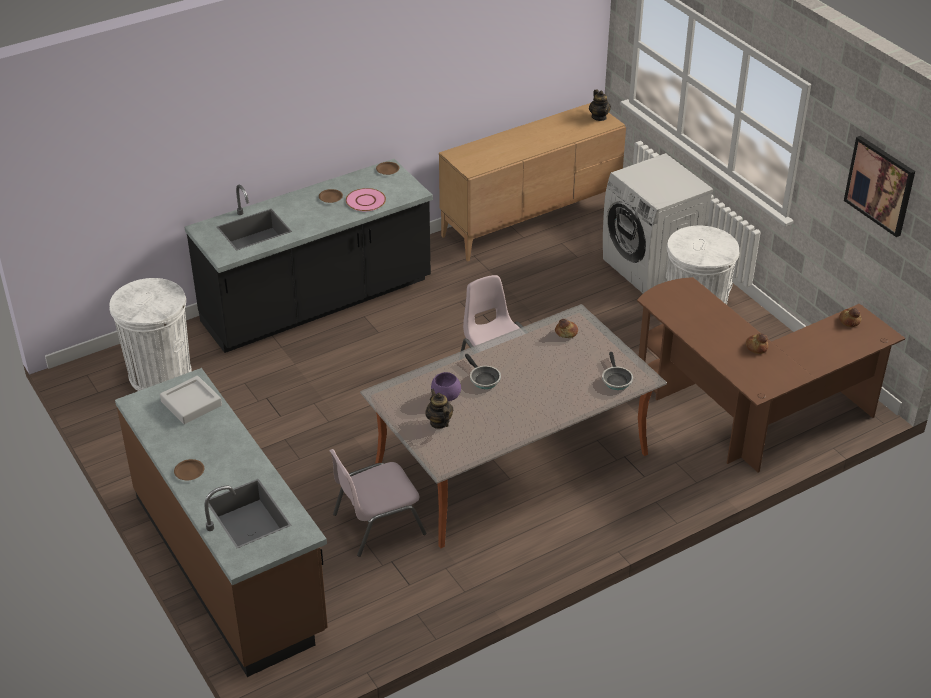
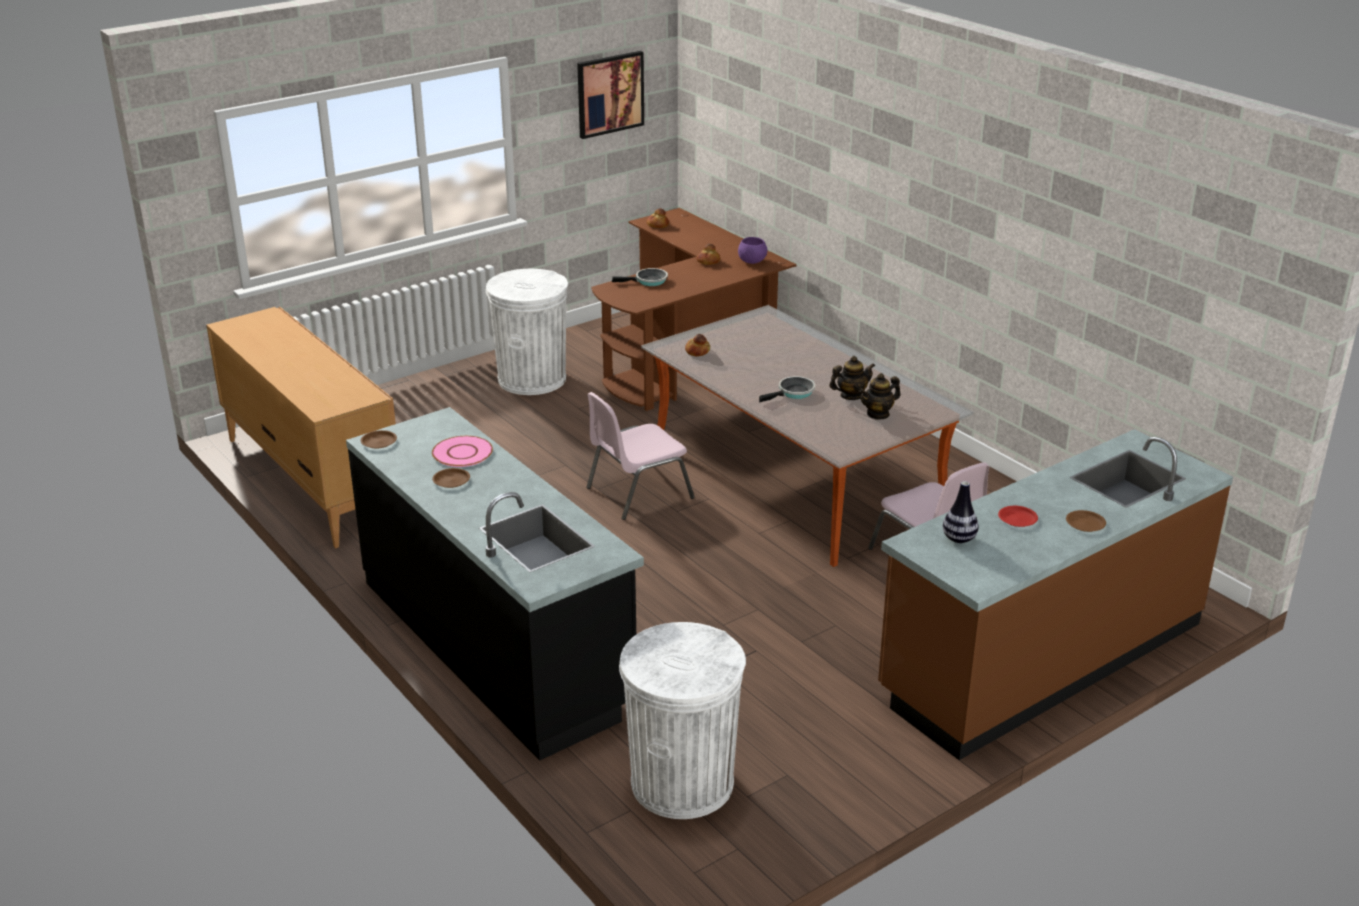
camera: 95 degrees left, 10 degrees down
grey tray [160,376,222,424] -> vase [943,481,979,543]
purple bowl [431,372,461,401] -> purple bowl moved to [738,237,767,264]
teapot [589,89,611,121] -> teapot moved to [829,356,875,400]
frying pan [602,352,633,390] -> frying pan moved to [612,268,668,286]
white washing machine [603,153,713,293] -> none
none -> red plate [998,506,1038,527]

